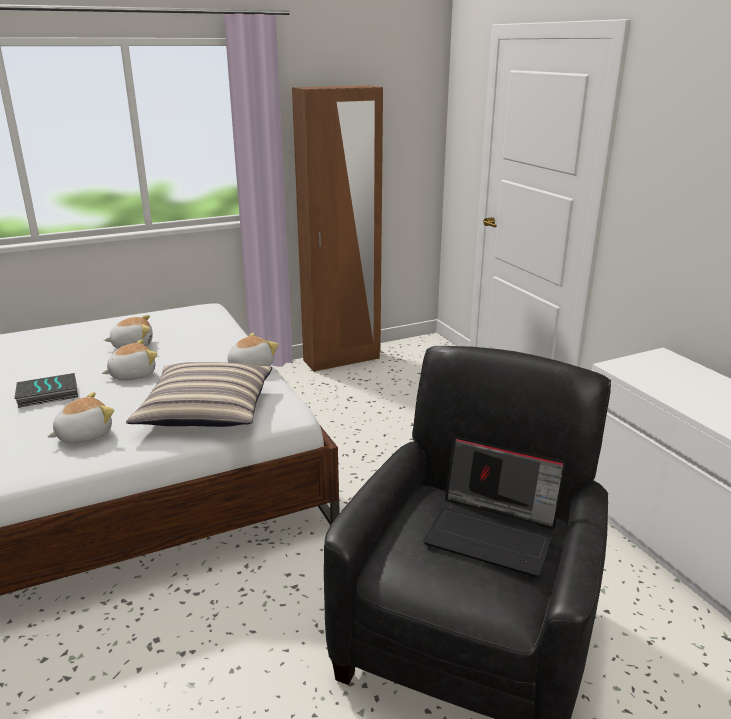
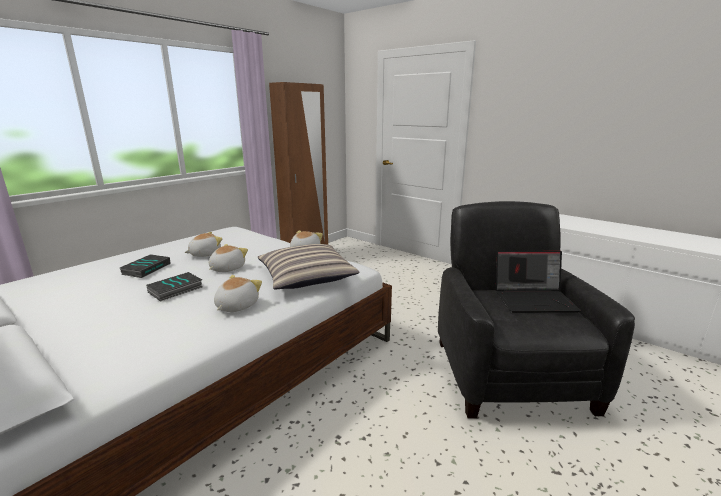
camera: 25 degrees left, 5 degrees down
none -> book [120,254,171,278]

